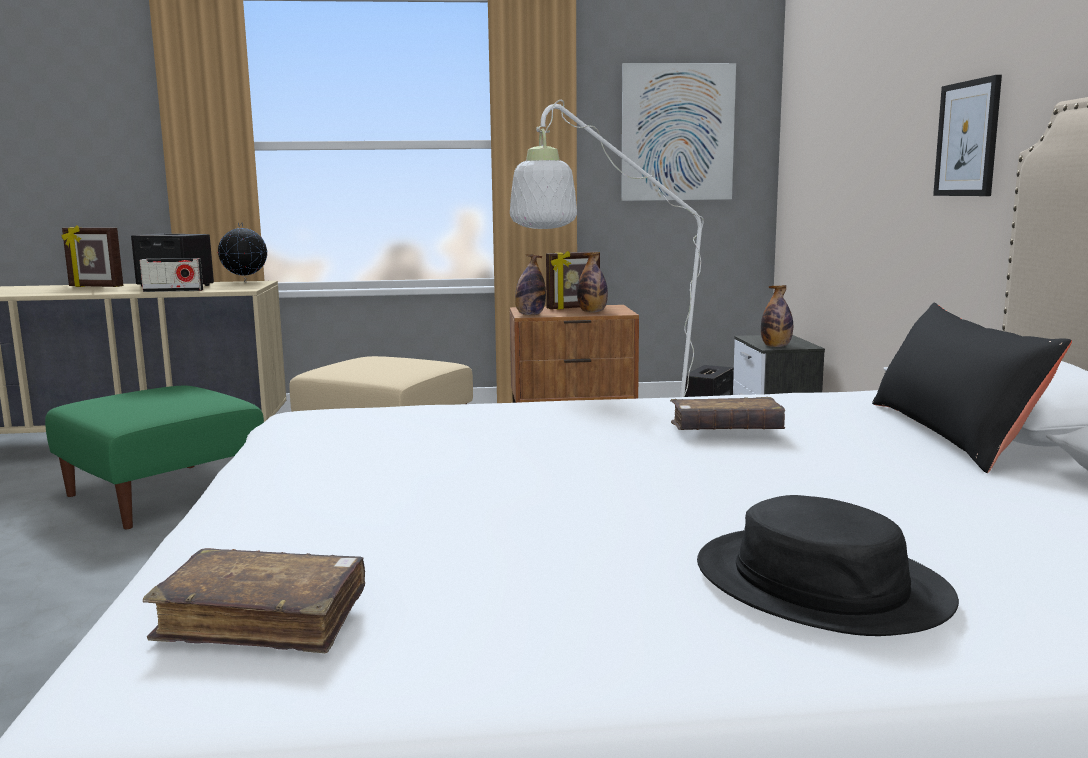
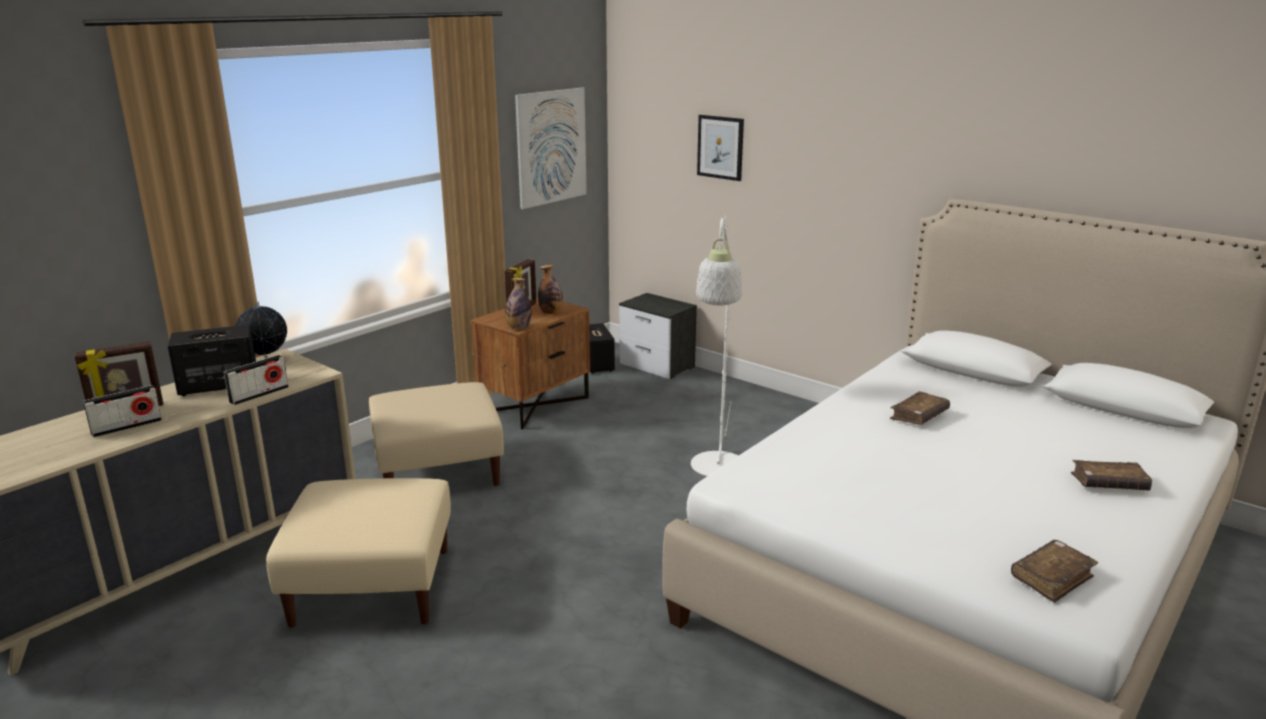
camera: 45 degrees left, 10 degrees up
green ottoman [45,385,264,529] -> beige ottoman [266,478,451,628]
black hat [697,495,959,636] -> brown book [1071,460,1152,491]
bottle [761,285,793,347] -> none
black pillow [872,303,1072,473] -> none
picture [933,75,1002,196] -> picture moved to [697,115,744,181]
none -> radio [83,385,162,437]

